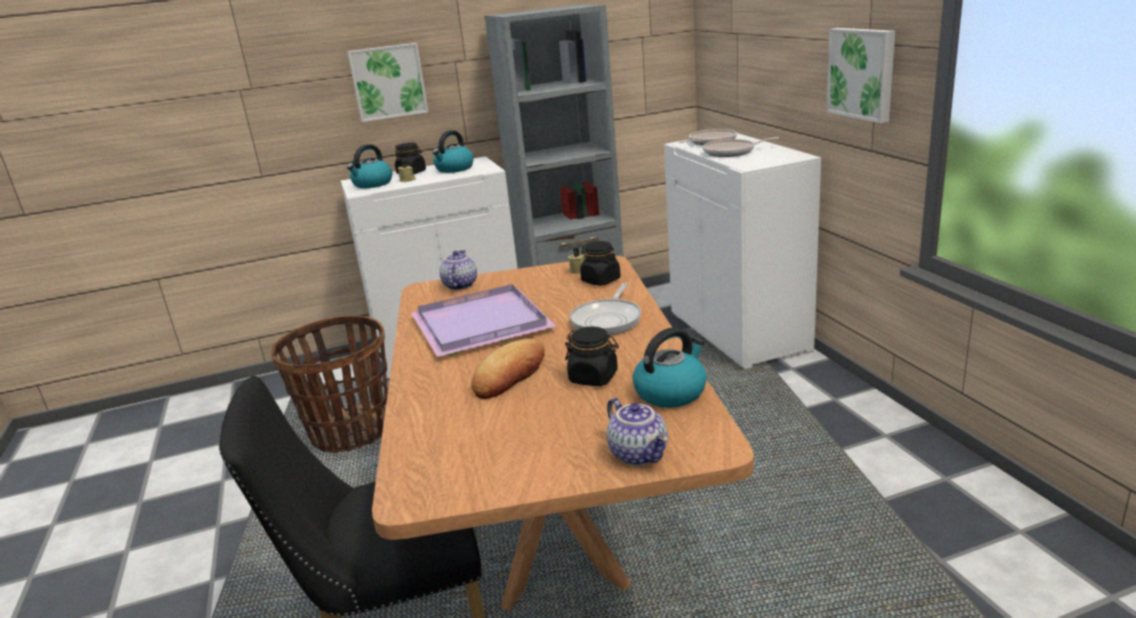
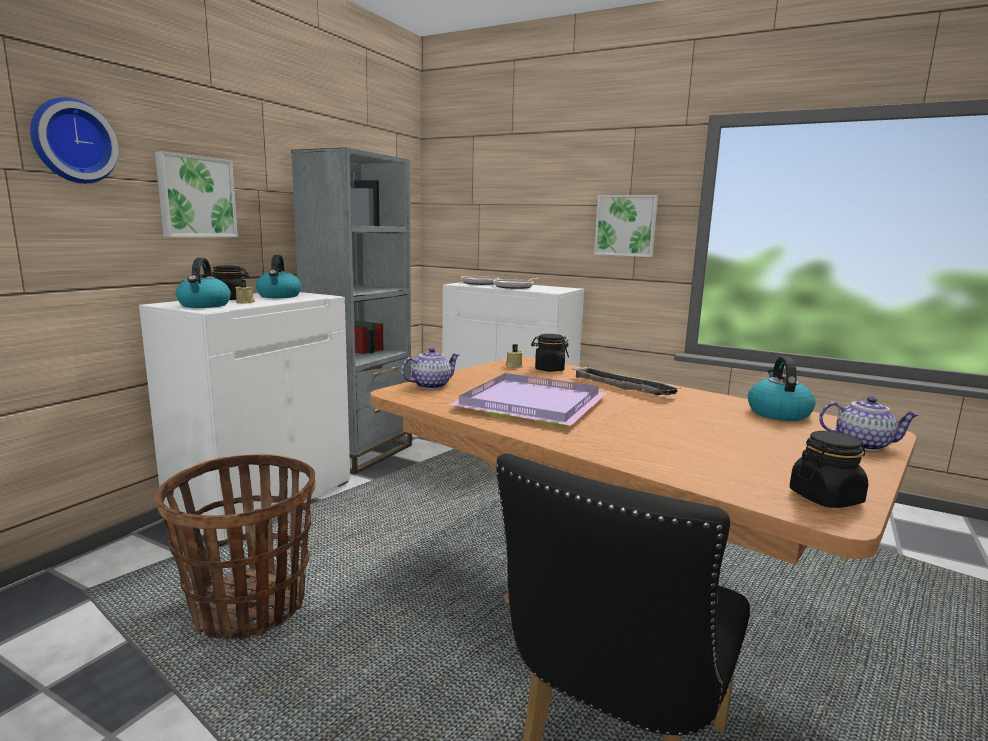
camera: 45 degrees left, 10 degrees down
teapot [439,250,477,290] -> teapot turned 90 degrees clockwise [401,347,459,389]
bread [471,339,545,399] -> none
black jar [565,326,619,386] -> black jar moved to [790,431,868,508]
frying pan [570,283,641,335] -> tray [572,367,681,395]
none -> wall clock [30,97,118,183]

